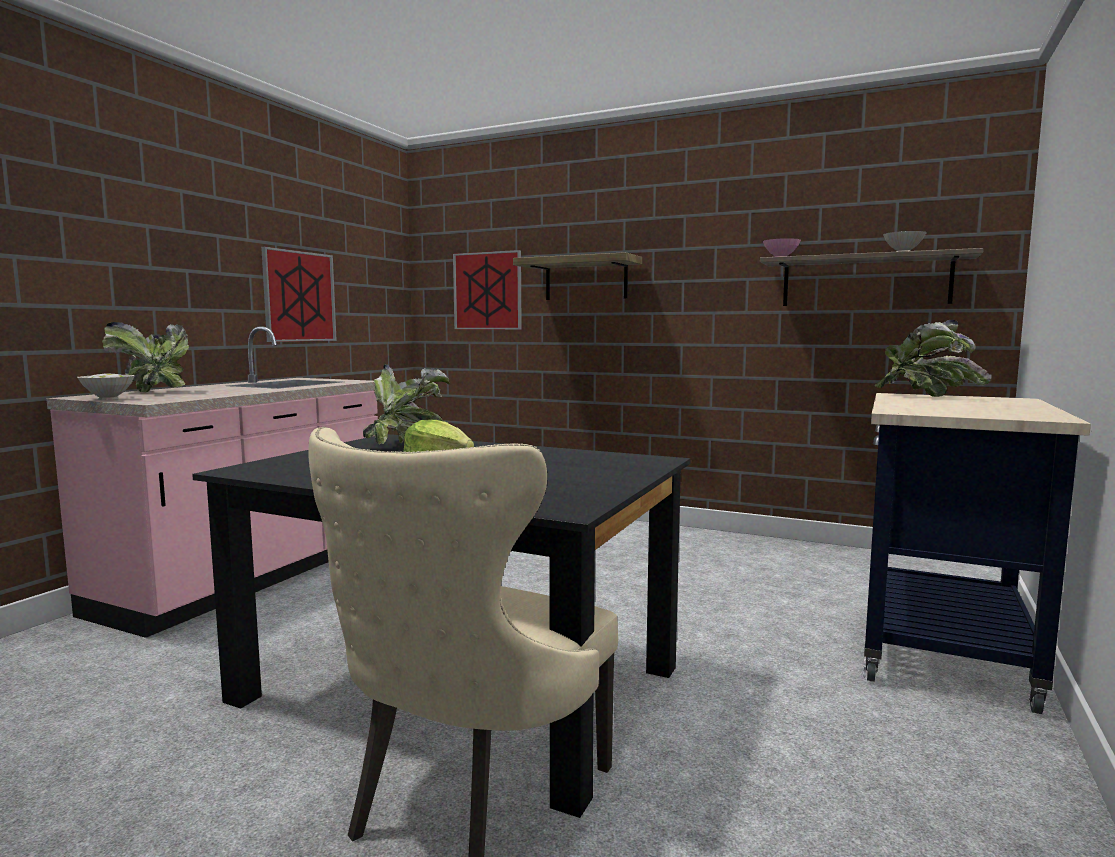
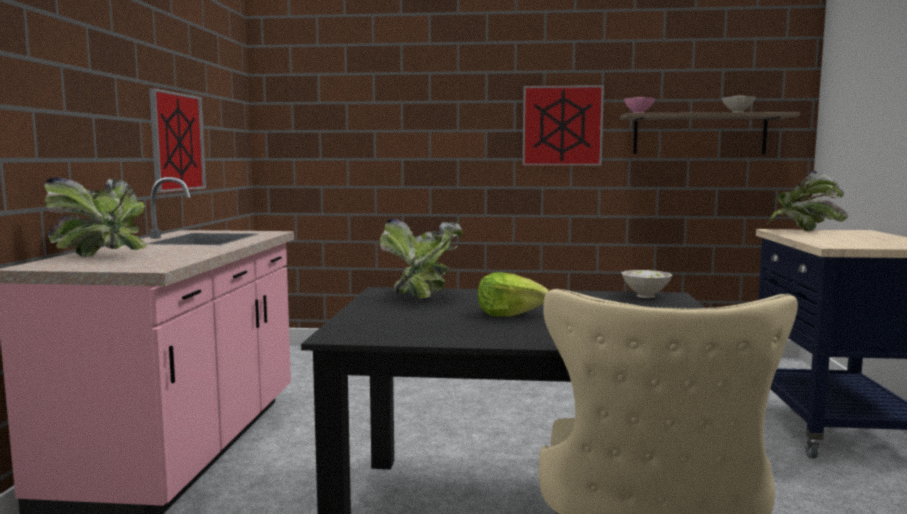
camera: 20 degrees left, 0 degrees up
white bowl [77,373,135,400] -> white bowl moved to [621,270,673,298]
picture [453,250,522,330] -> picture moved to [523,85,604,166]
shelf [513,252,642,300] -> none

